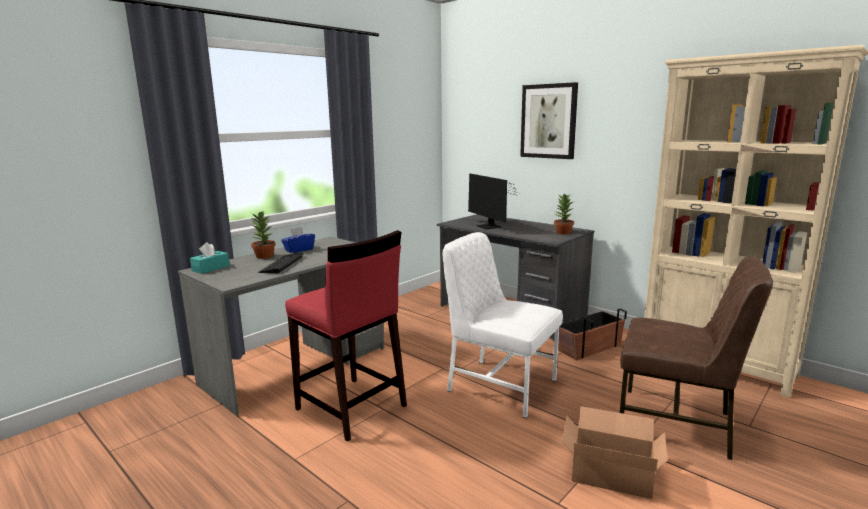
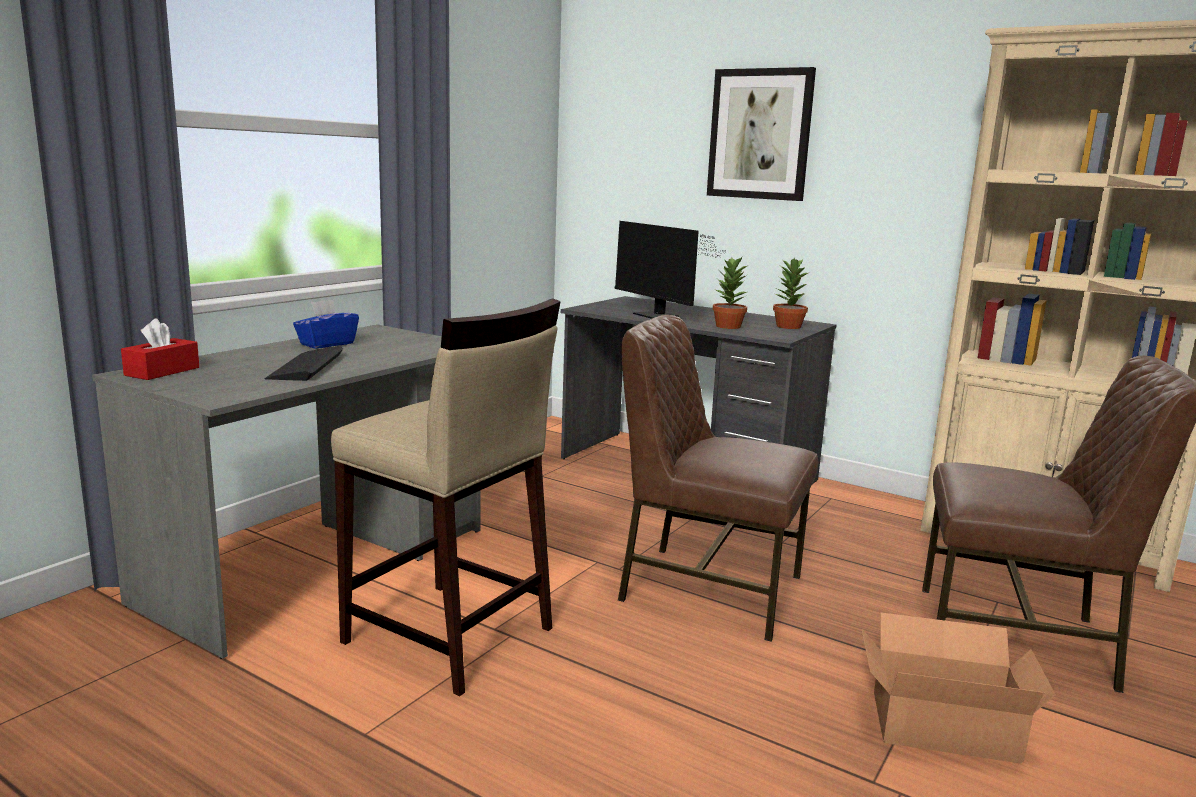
camera: 10 degrees left, 0 degrees up
turquoise tissue box [190,242,230,274] -> red tissue box [121,318,199,380]
potted plant [251,210,276,259] -> potted plant moved to [712,257,749,329]
red stool [285,230,407,442] -> beige stool [331,298,561,696]
white chair [443,232,563,419] -> brown chair [618,315,818,642]
planter [558,309,627,360] -> none

